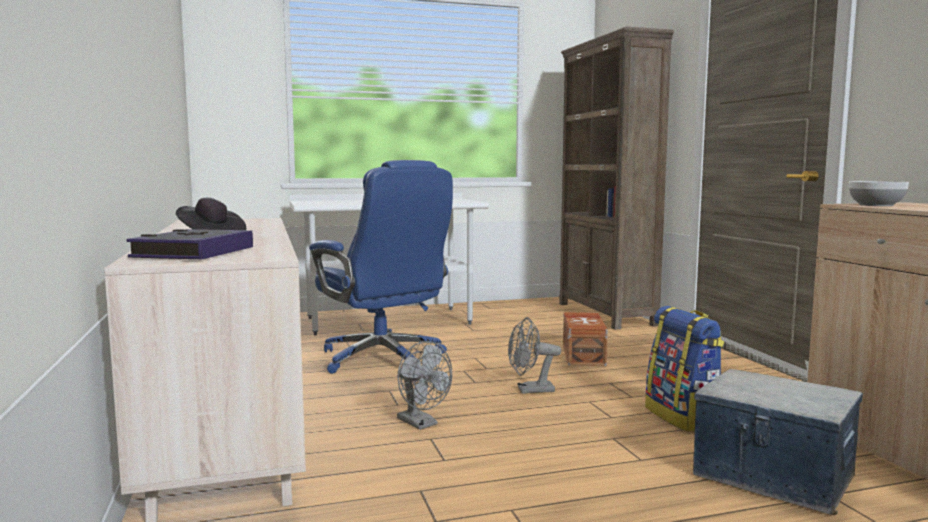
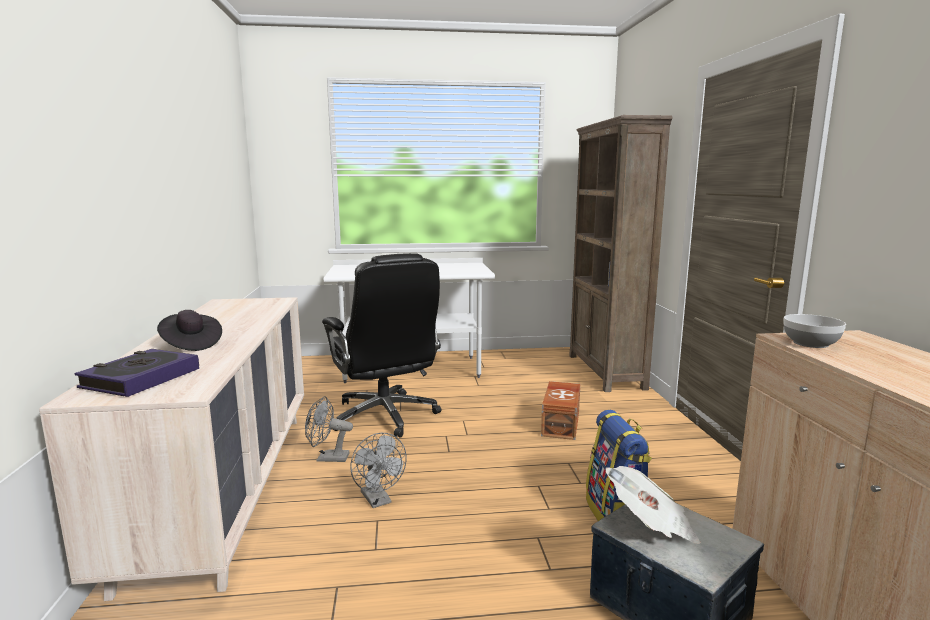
camera: 10 degrees right, 5 degrees up
blue office chair [309,160,453,374] -> black office chair [322,253,442,438]
grey fan [508,317,561,393] -> grey fan moved to [305,396,353,462]
none -> newspaper [605,466,701,544]

